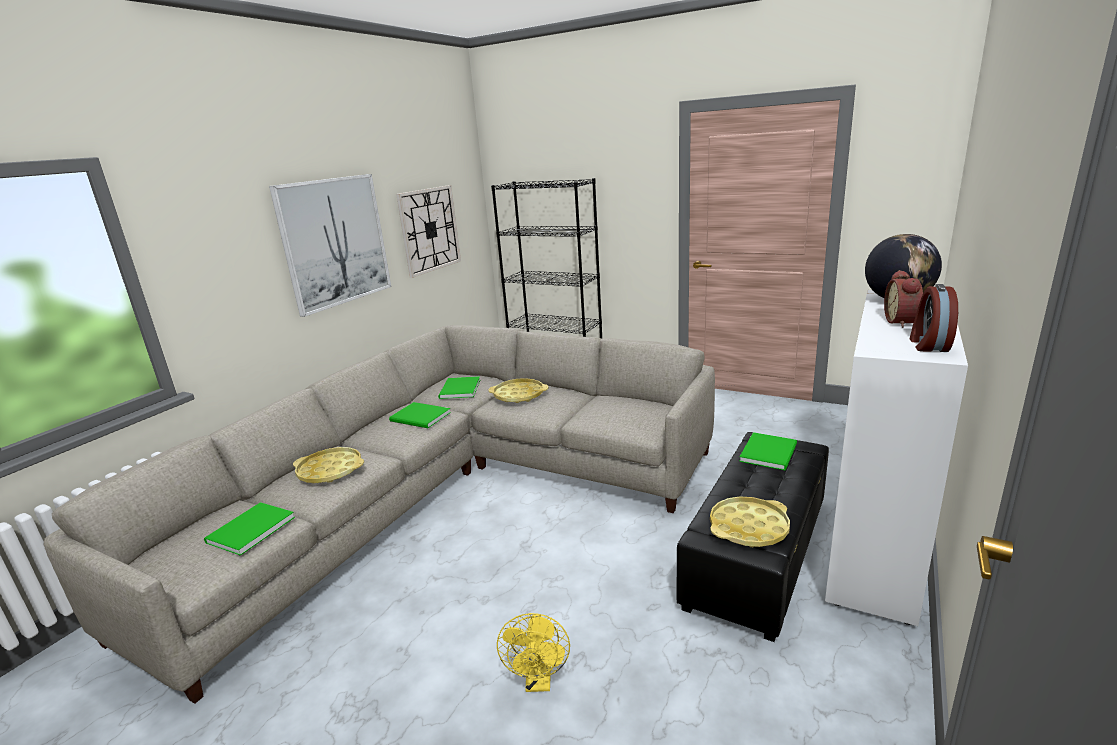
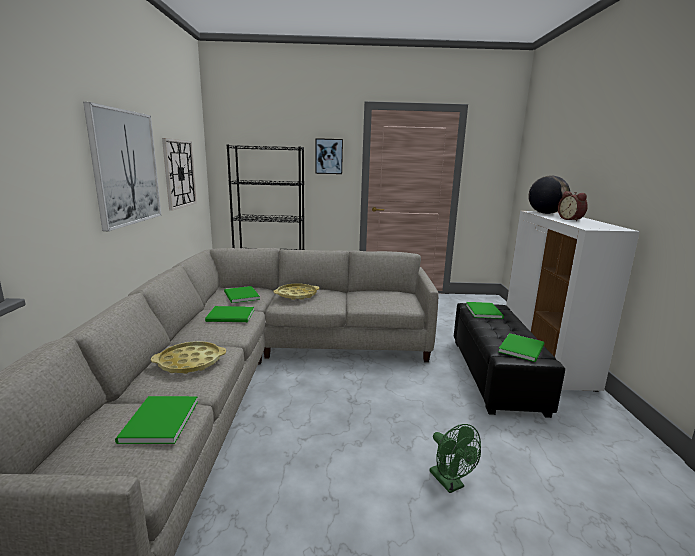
camera: 30 degrees left, 5 degrees down
yellow fan [497,613,570,692] -> green fan [430,424,481,493]
yellow tray [710,497,790,547] -> green book [498,333,544,362]
alarm clock [910,284,958,352] -> none
none -> picture [316,138,343,174]

